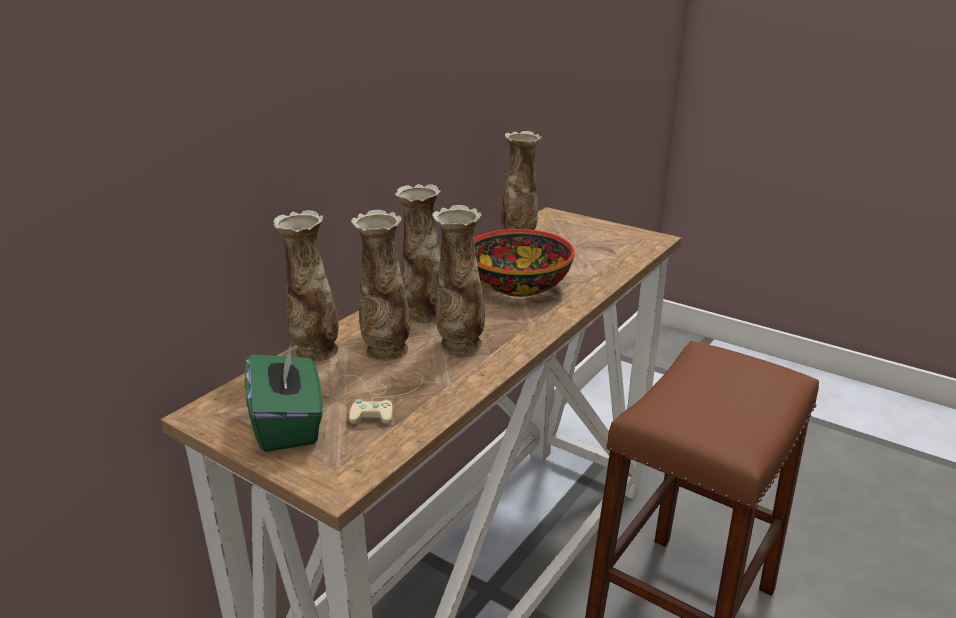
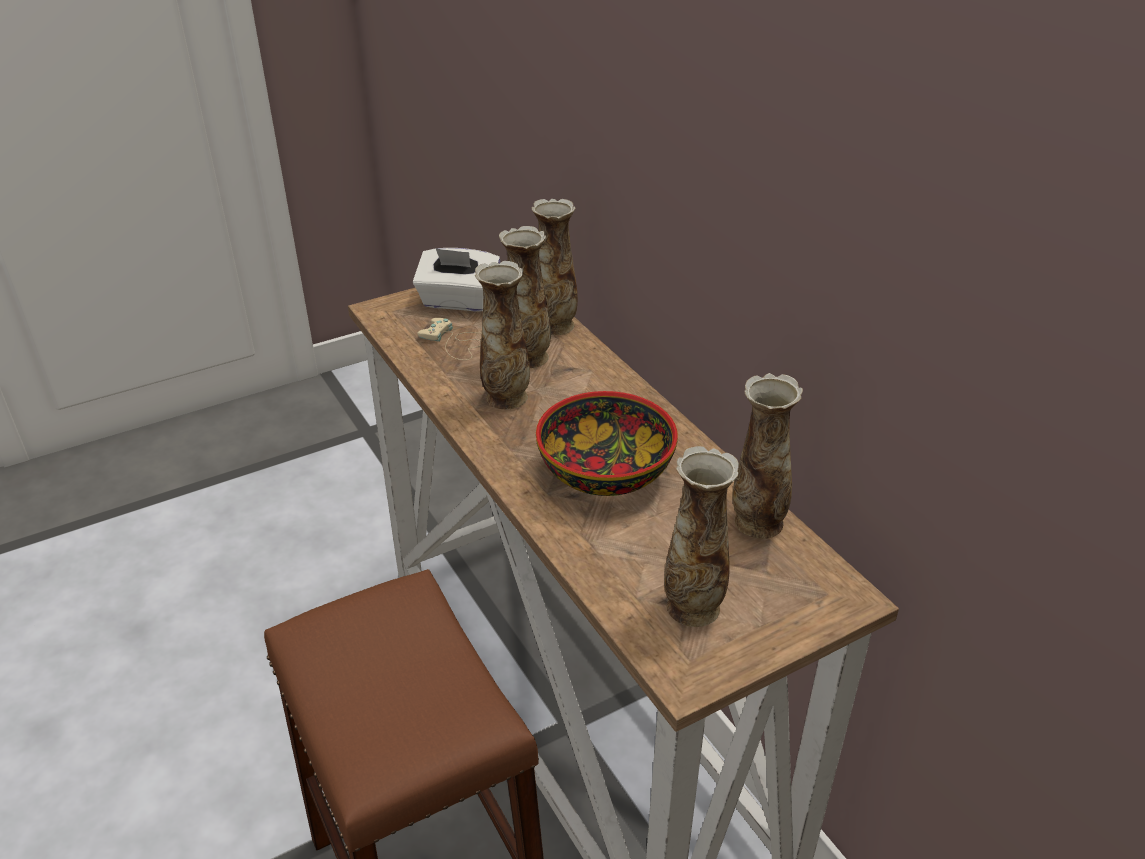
camera: 115 degrees right, 10 degrees up
green tissue box [245,344,323,452] -> white tissue box [413,248,501,311]
vase [395,184,441,323] -> vase moved to [664,446,739,627]

